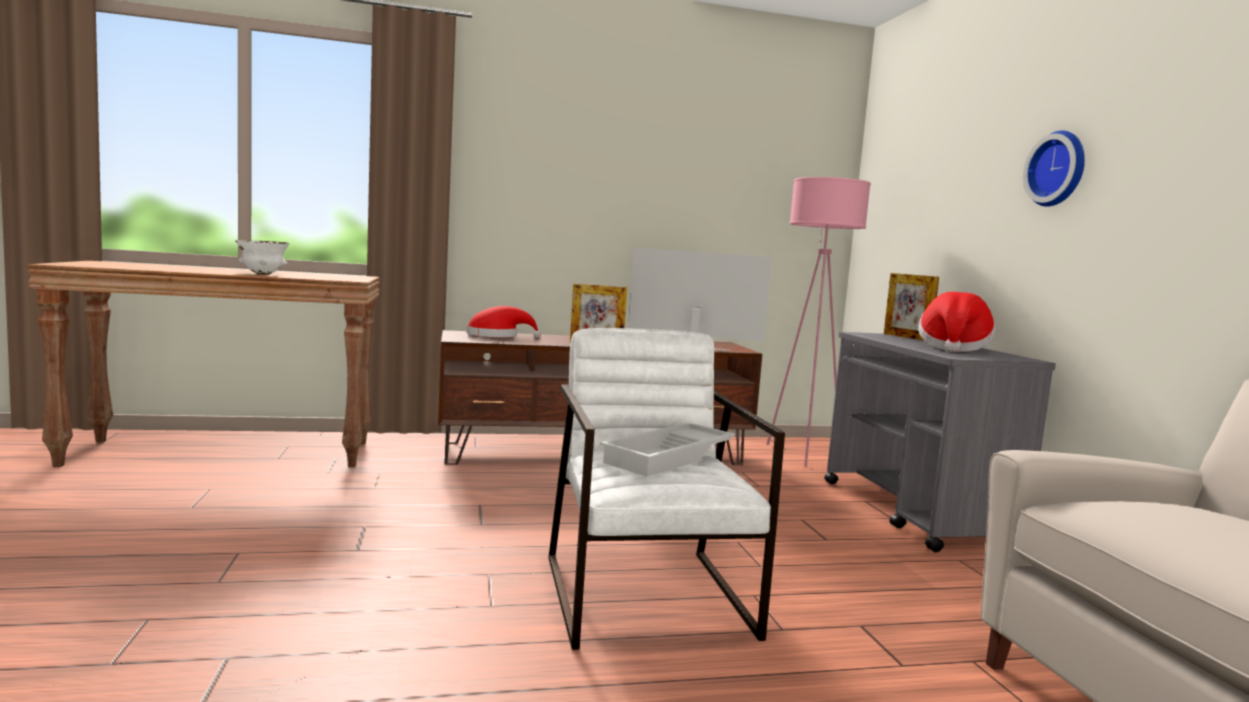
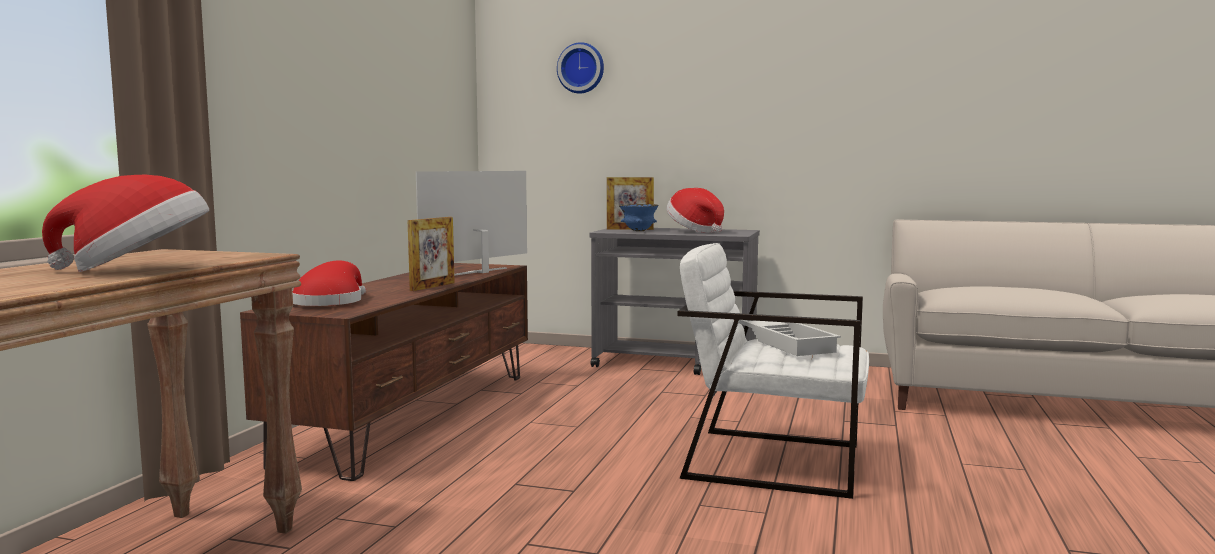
camera: 60 degrees left, 0 degrees up
white bowl [235,240,290,274] -> hat [42,174,209,272]
pink floor lamp [767,177,871,466] -> none
wall clock [1023,130,1085,207] -> wall clock moved to [557,42,604,94]
none -> blue bowl [619,204,658,231]

